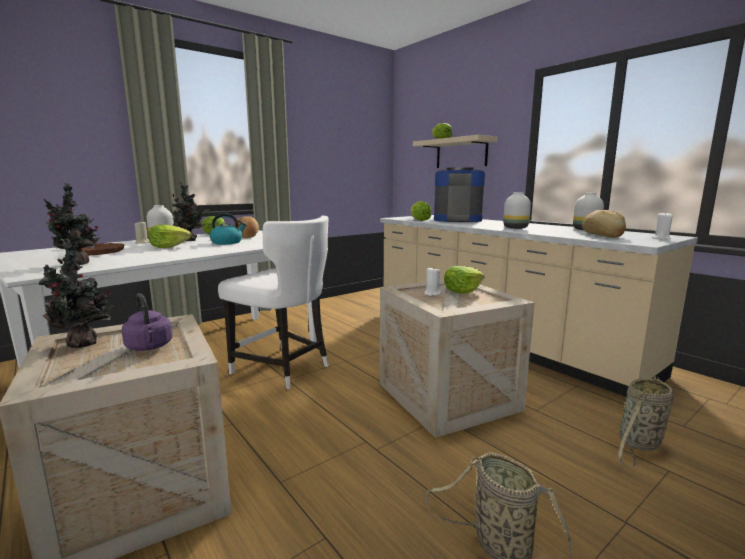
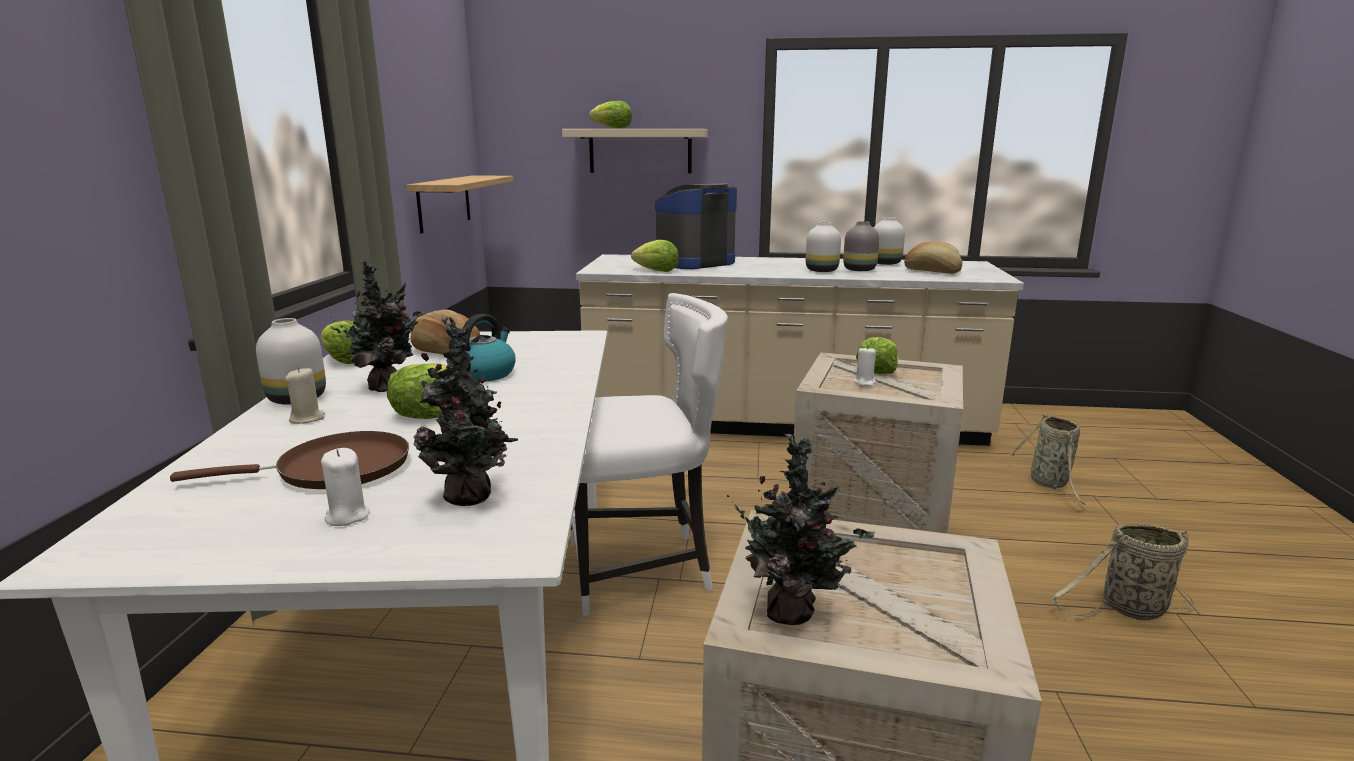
camera: 45 degrees left, 5 degrees up
purple kettle [122,293,173,351] -> none
white candle [652,212,673,240] -> white candle moved to [321,448,369,526]
none -> shelf [407,175,513,234]
none -> grey vase [843,221,879,271]

